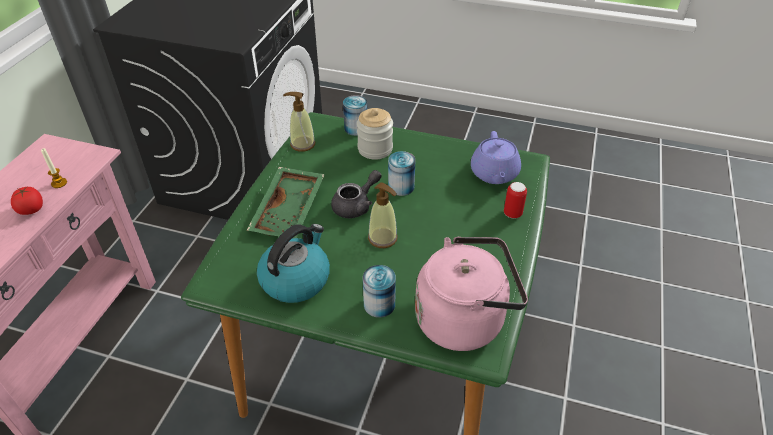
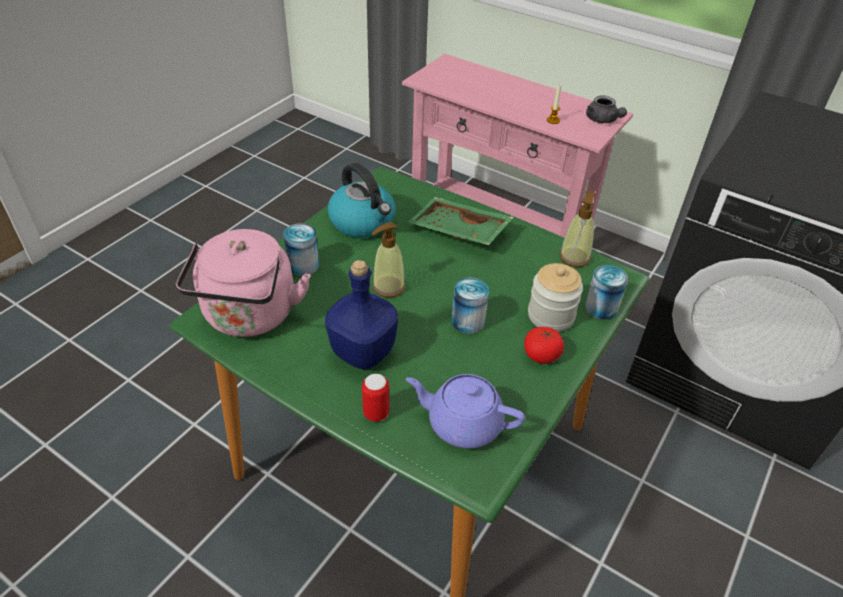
camera: 105 degrees right, 0 degrees up
tomato [11,186,43,215] -> tomato moved to [524,327,564,364]
grey teapot [331,170,382,218] -> grey teapot moved to [586,95,627,123]
none -> blue bottle [325,260,398,369]

